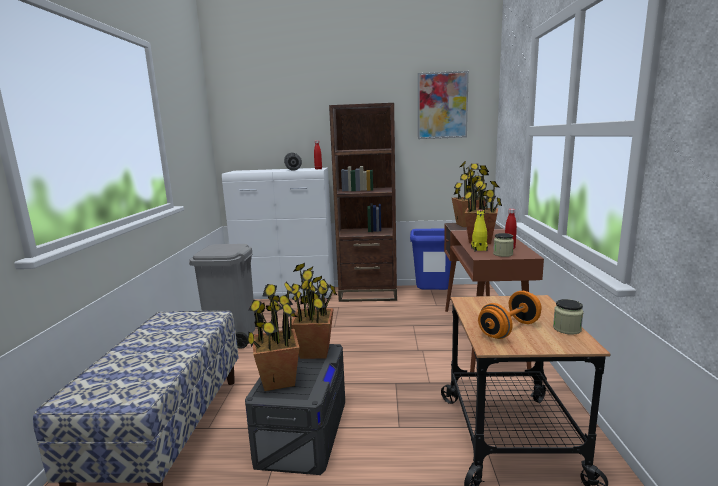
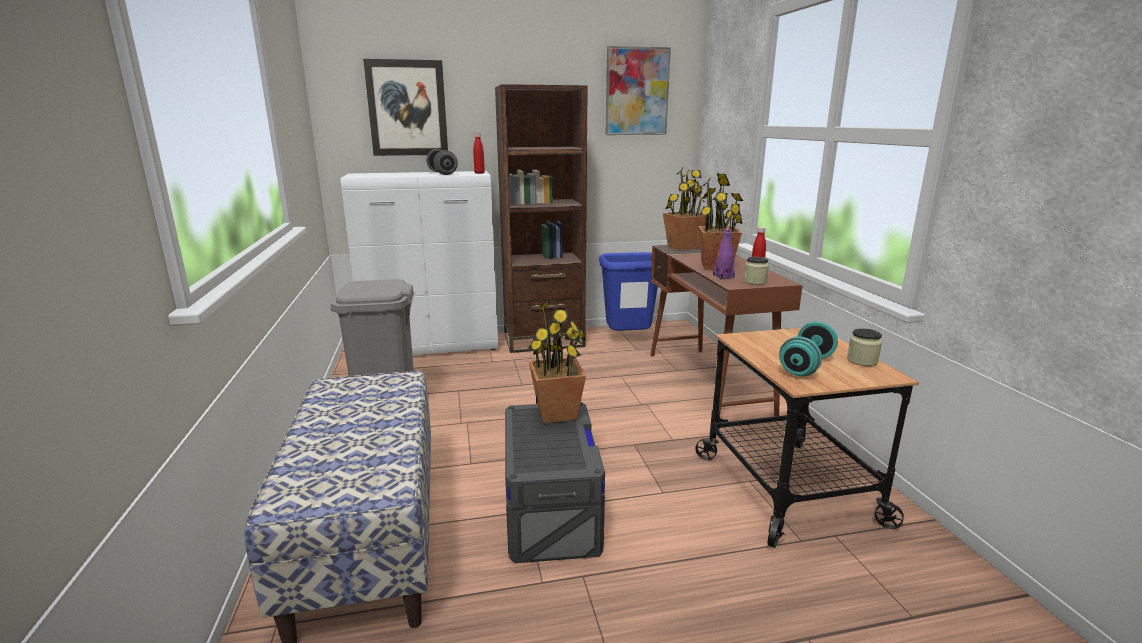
camera: 15 degrees left, 5 degrees up
potted plant [247,281,299,391] -> none
yellow bottle [471,210,488,251] -> purple bottle [713,228,735,279]
orange dumbbell [478,291,542,339] -> turquoise dumbbell [779,321,838,376]
none -> picture [363,59,448,156]

